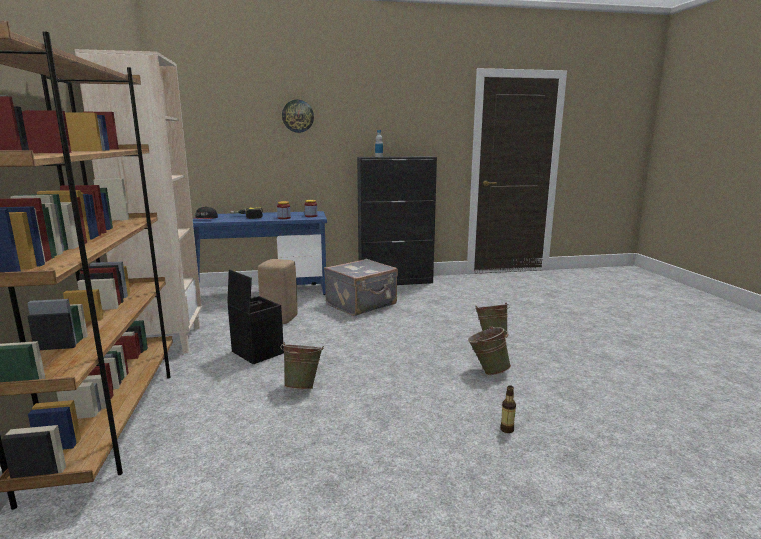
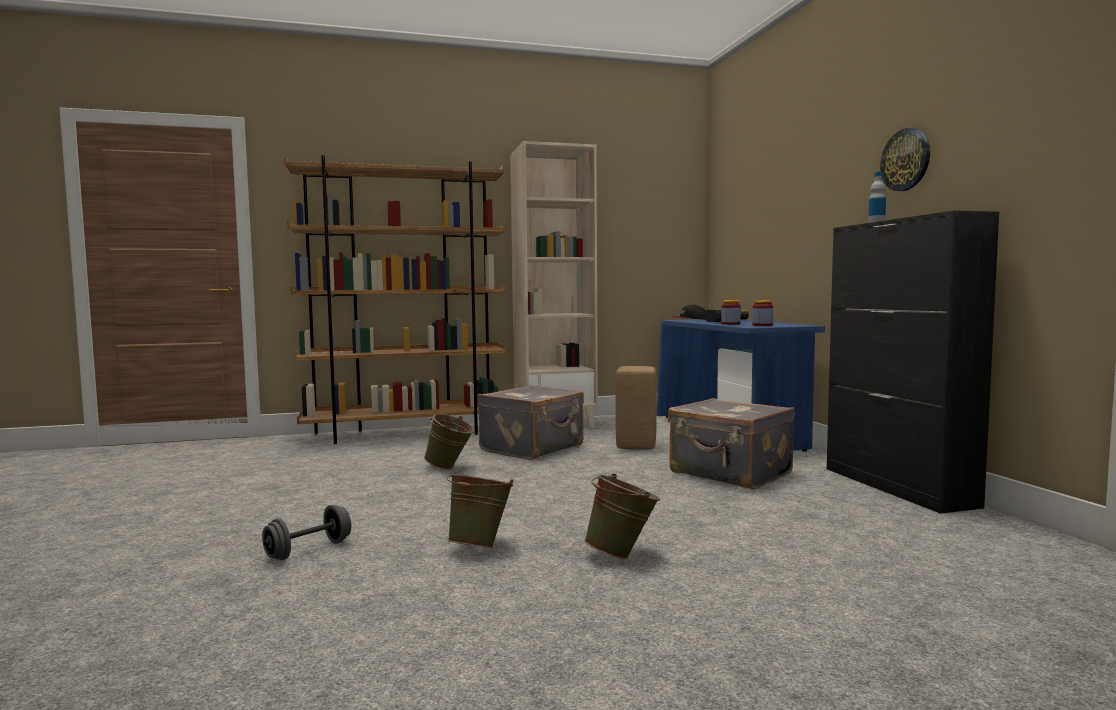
camera: 85 degrees right, 10 degrees down
black storage box [227,269,284,364] -> grey suitcase [477,385,584,460]
wall clock [282,100,314,133] -> wall clock moved to [880,128,930,191]
bottle [500,385,516,433] -> grey dumbbell [262,504,351,560]

